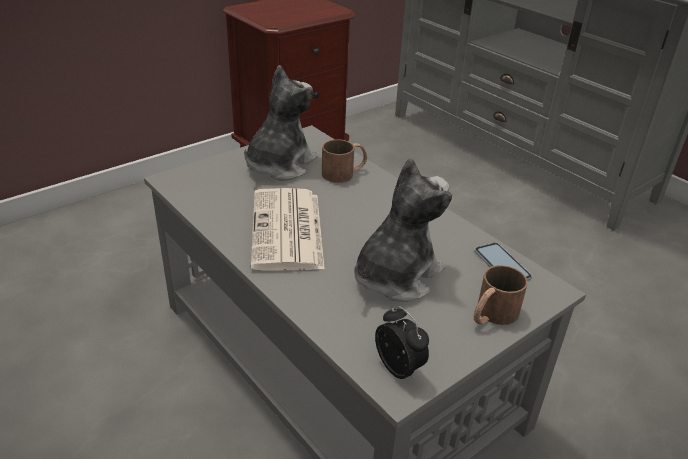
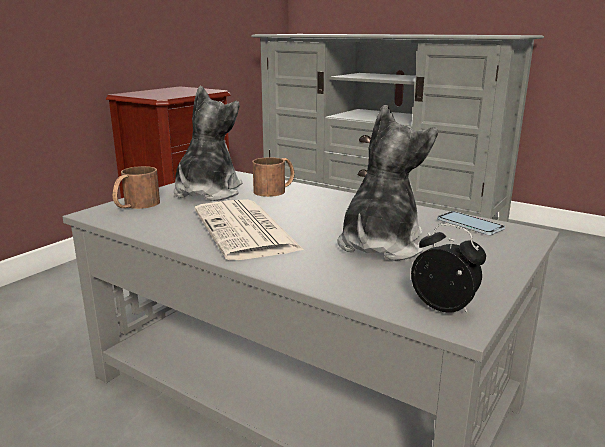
camera: 15 degrees left, 15 degrees down
brown mug [474,265,528,325] -> brown mug moved to [113,166,160,209]

